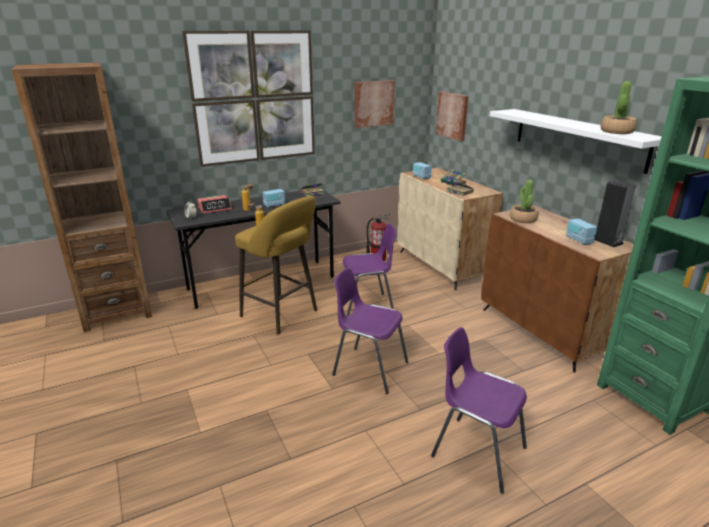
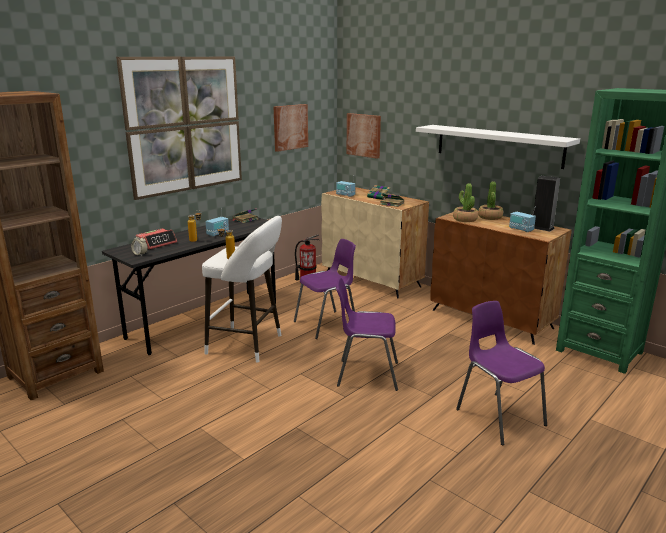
camera: 20 degrees left, 5 degrees down
yellow stool [235,196,317,334] -> white stool [202,216,282,363]
purple chair [431,327,527,494] -> purple chair turned 45 degrees clockwise [456,301,547,445]
potted plant [601,81,637,134] -> potted plant moved to [478,181,503,220]

